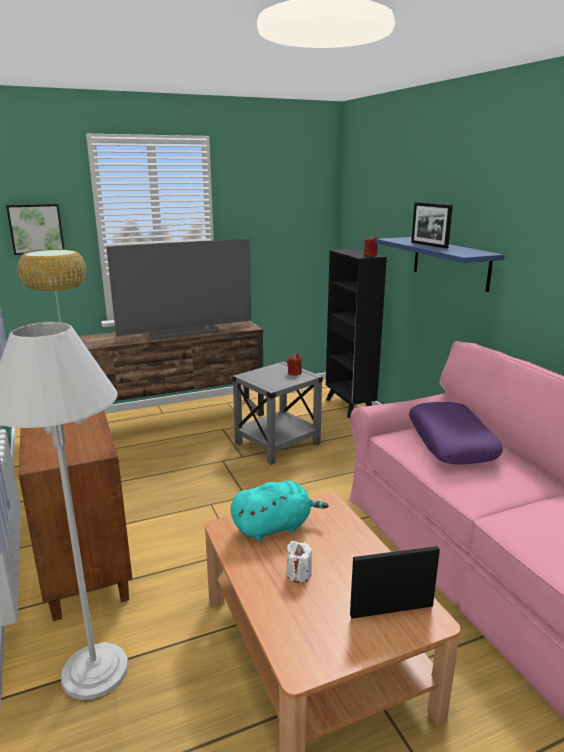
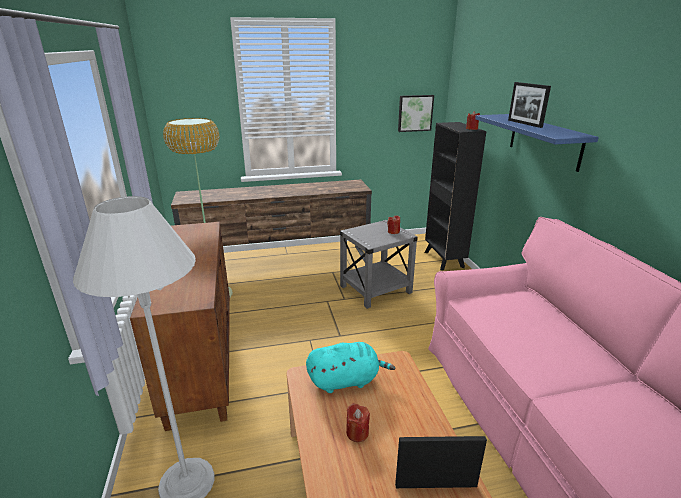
camera: 10 degrees right, 5 degrees up
picture [6,204,64,255] -> picture moved to [398,95,434,132]
television [106,239,251,340] -> none
white candle [287,541,312,583] -> red candle [346,403,370,442]
purple pillow [409,402,503,464] -> none

